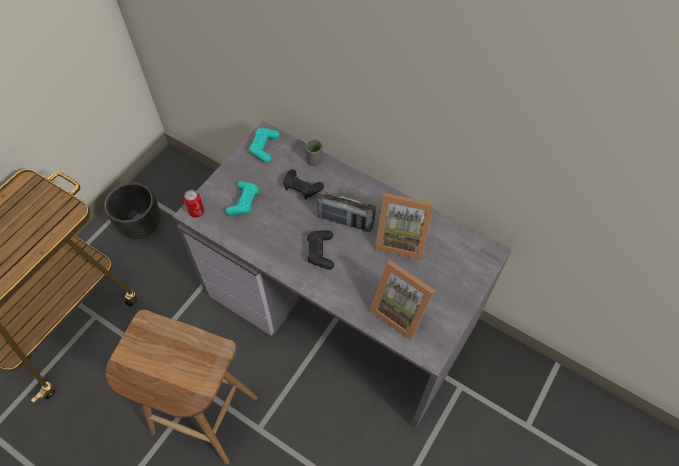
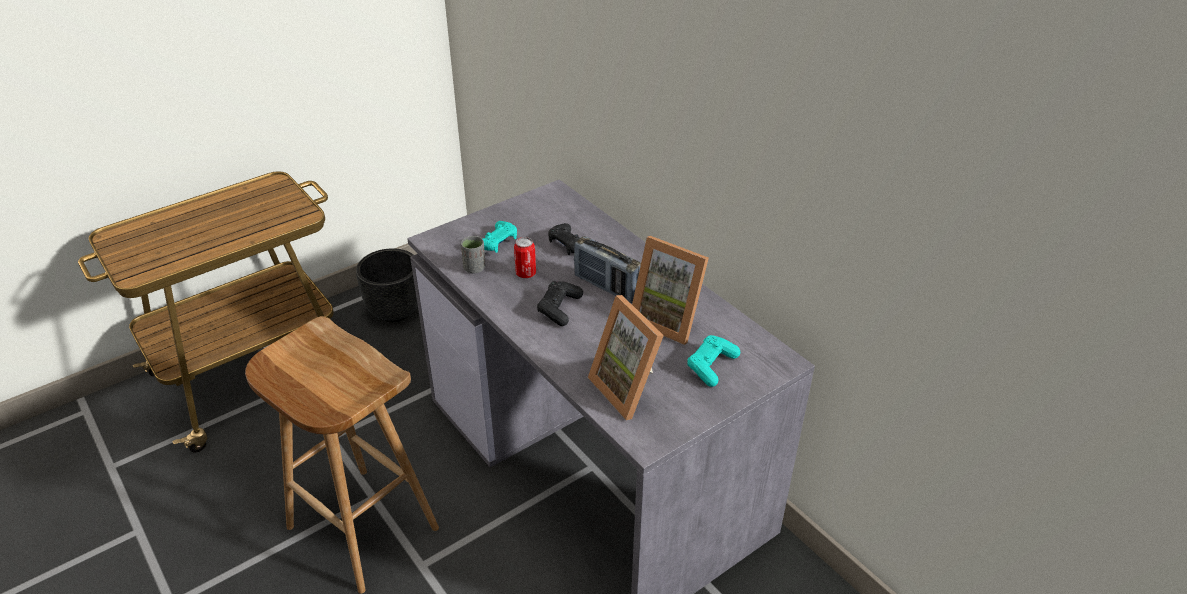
camera: 20 degrees right, 20 degrees down
can [184,190,204,218] -> can moved to [514,237,536,278]
turquoise game controller [249,128,280,163] -> turquoise game controller moved to [687,335,740,387]
grey cup [305,139,322,166] -> grey cup moved to [461,236,485,273]

